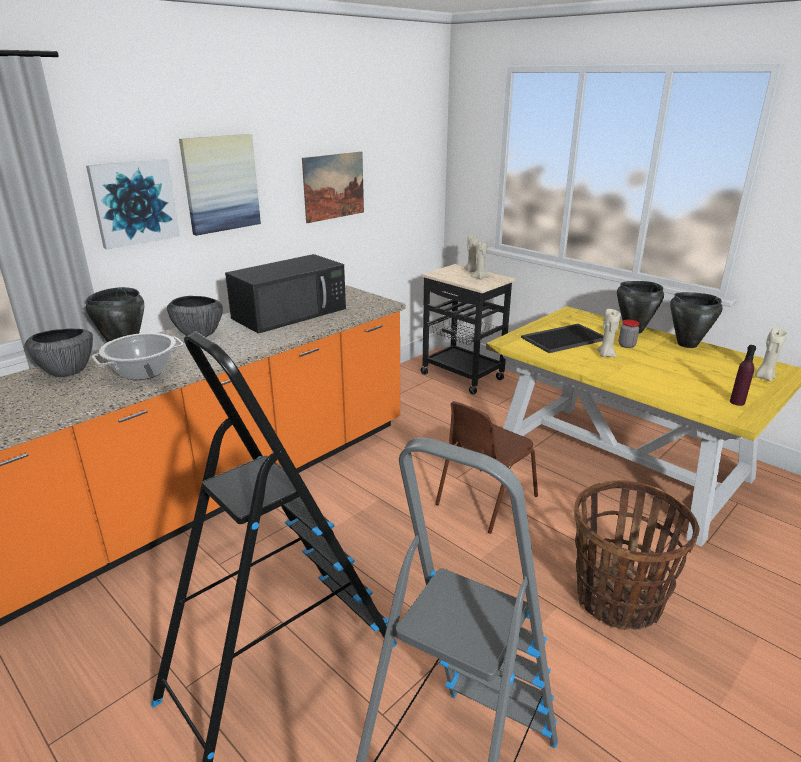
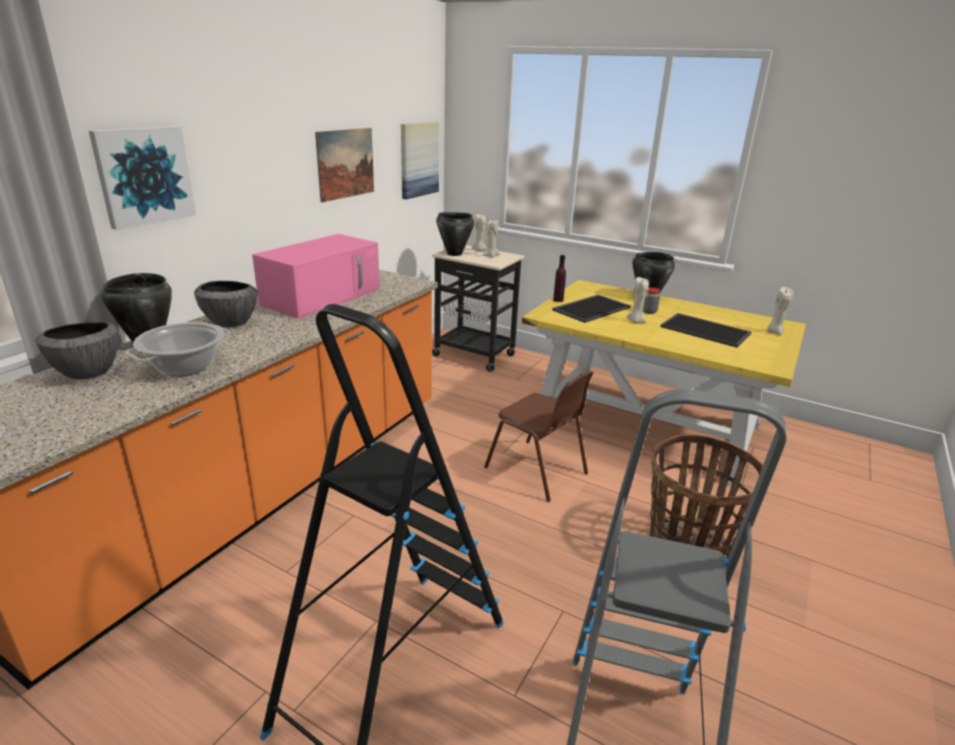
camera: 15 degrees left, 0 degrees up
picture [179,134,261,236] -> picture moved to [401,122,439,199]
black microwave [225,254,346,334] -> pink microwave [252,234,380,319]
brown chair [435,401,538,534] -> brown chair turned 75 degrees counterclockwise [484,371,594,502]
black cooking pot [670,292,723,348] -> black cooking pot moved to [436,212,474,256]
purple bottle [730,345,756,406] -> purple bottle moved to [553,255,566,302]
none -> tray [660,313,751,348]

